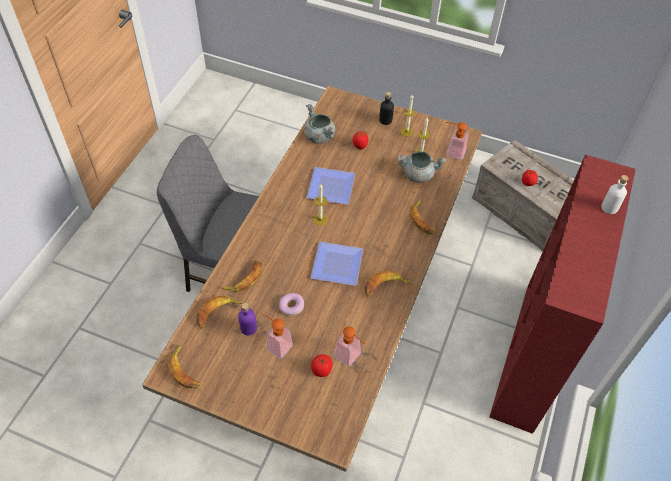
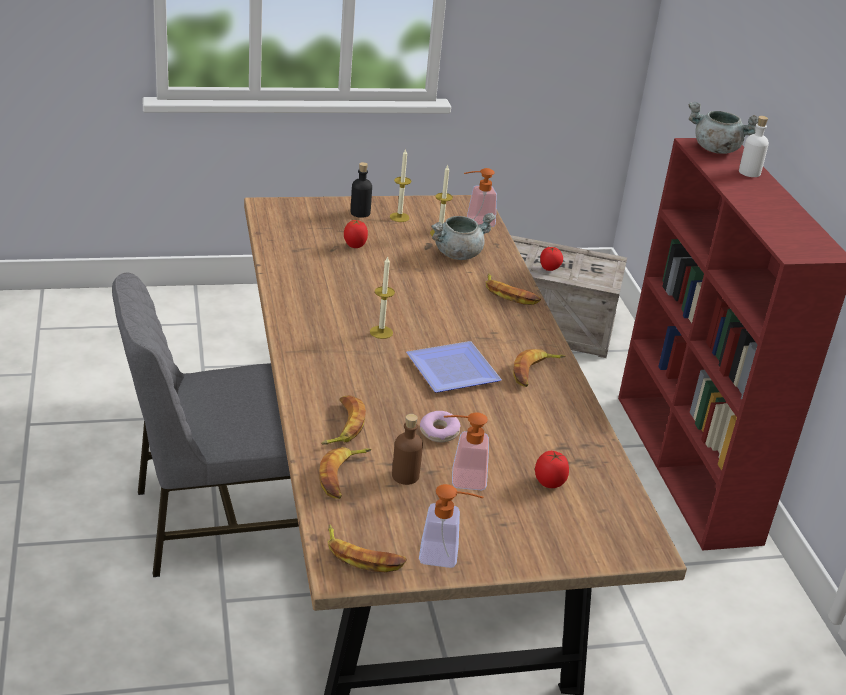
camera: 35 degrees left, 20 degrees down
purple bottle [238,303,257,336] -> brown bottle [392,414,423,485]
grey cooking pot [304,104,336,144] -> grey cooking pot moved to [688,102,758,154]
plate [306,167,355,205] -> none
soap dispenser [334,326,366,366] -> soap dispenser moved to [419,484,483,568]

